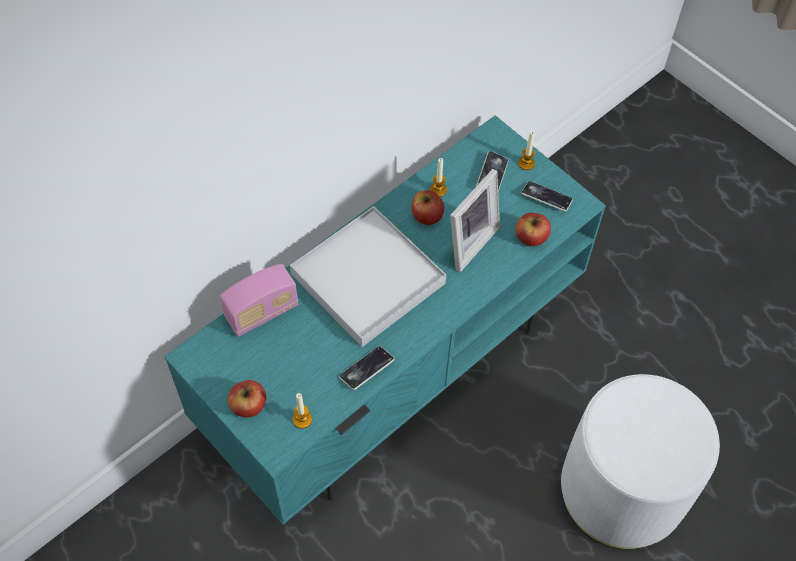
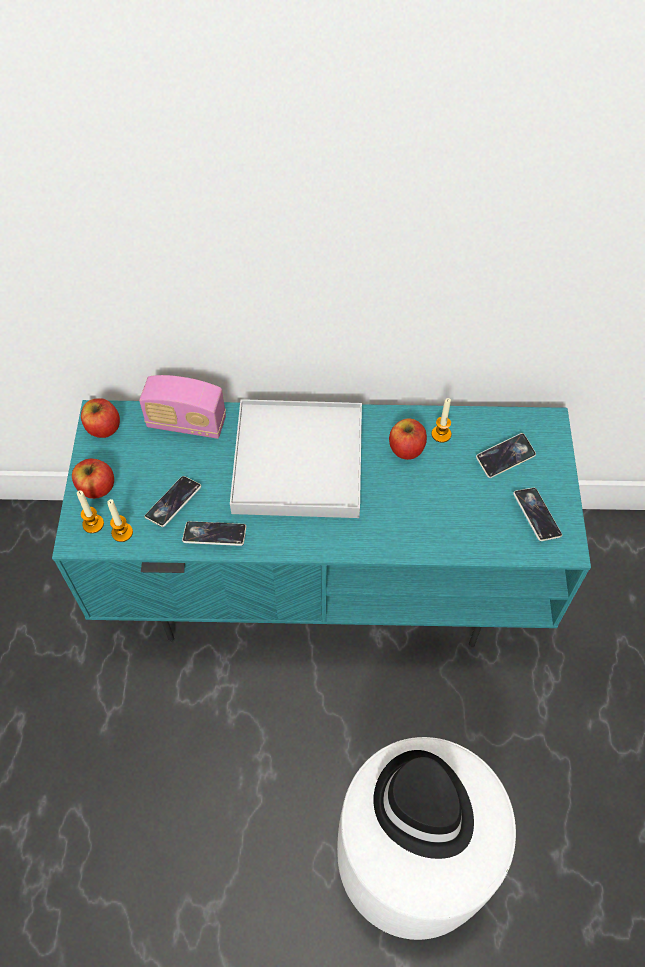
camera: 45 degrees right, 0 degrees up
picture frame [450,169,500,272] -> none
apple [516,213,551,247] -> apple moved to [81,398,120,438]
candle [518,131,535,170] -> candle moved to [77,490,104,533]
none -> phone [145,476,202,527]
none -> black hat [374,750,474,859]

